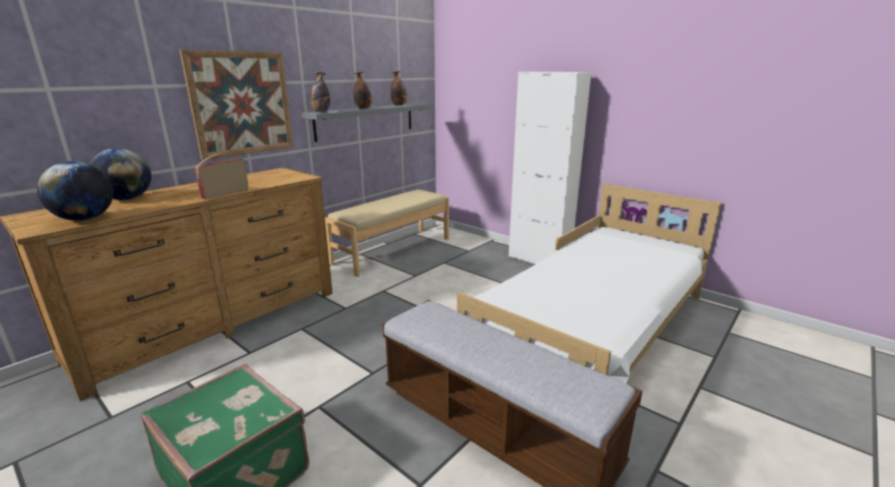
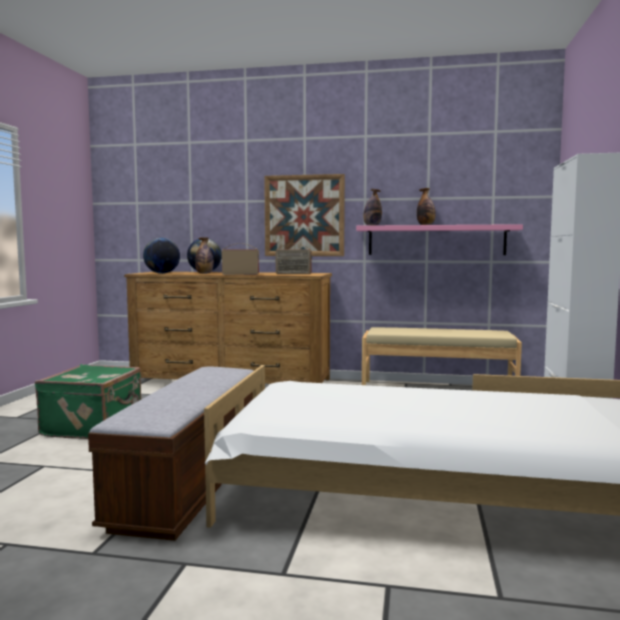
camera: 60 degrees right, 15 degrees down
grey shelf [302,103,431,142] -> pink shelf [356,224,523,255]
bottle [390,71,407,106] -> bottle moved to [195,237,214,274]
none -> radio [275,244,312,274]

